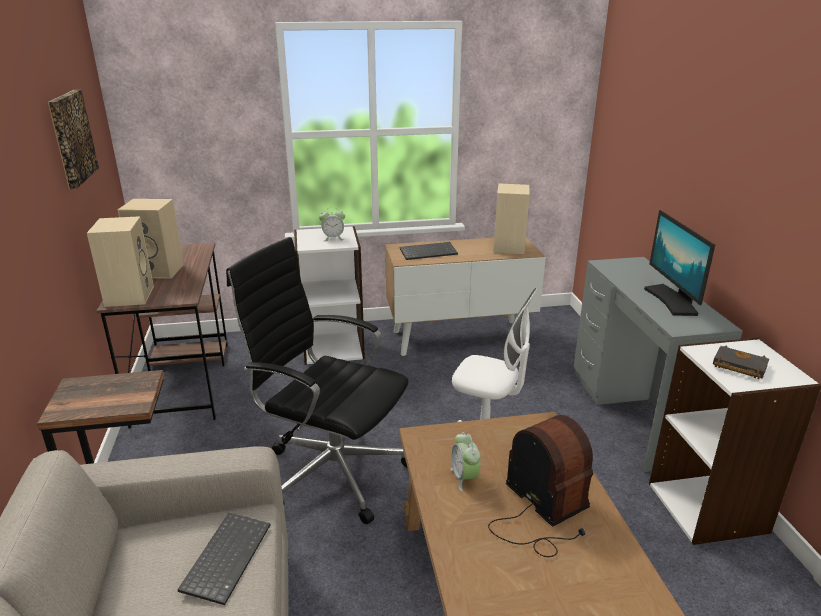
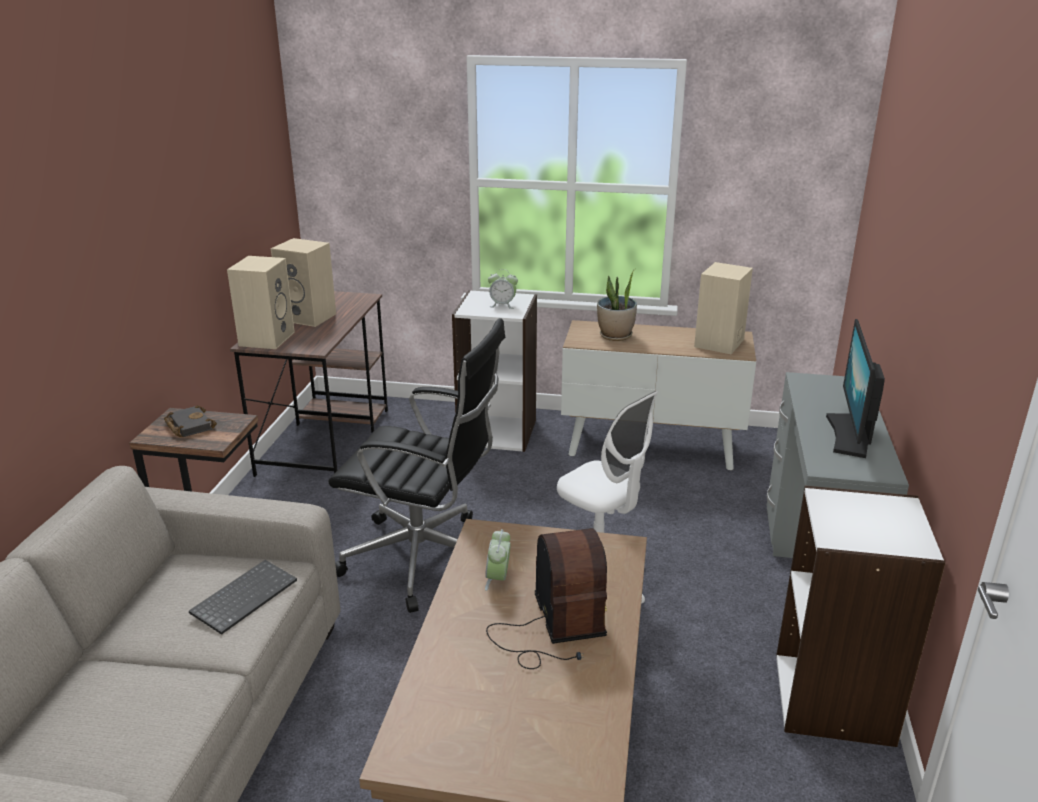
camera: 20 degrees right, 0 degrees up
picture [48,90,99,189] -> none
black office chair [226,237,409,524] -> black office chair turned 150 degrees clockwise [329,318,505,613]
keyboard [399,242,458,260] -> potted plant [597,269,637,341]
black book [713,345,769,379] -> black book moved to [164,405,217,437]

